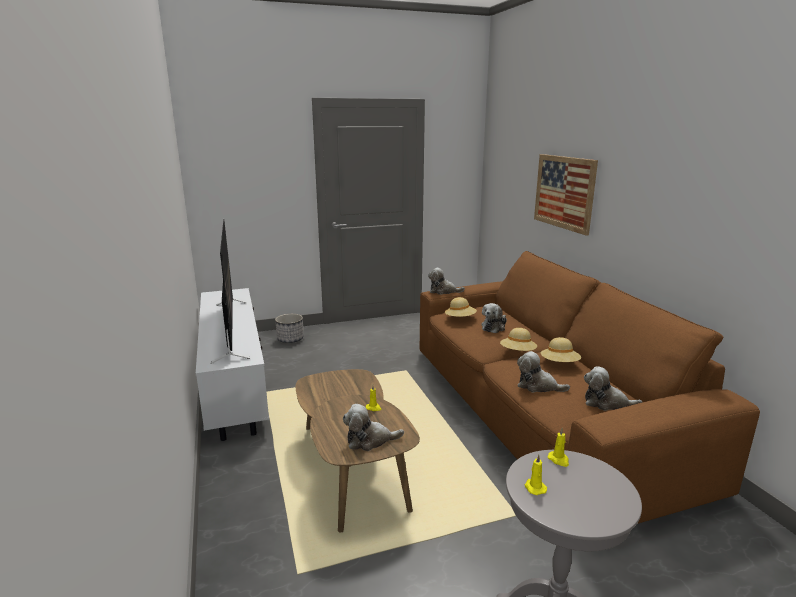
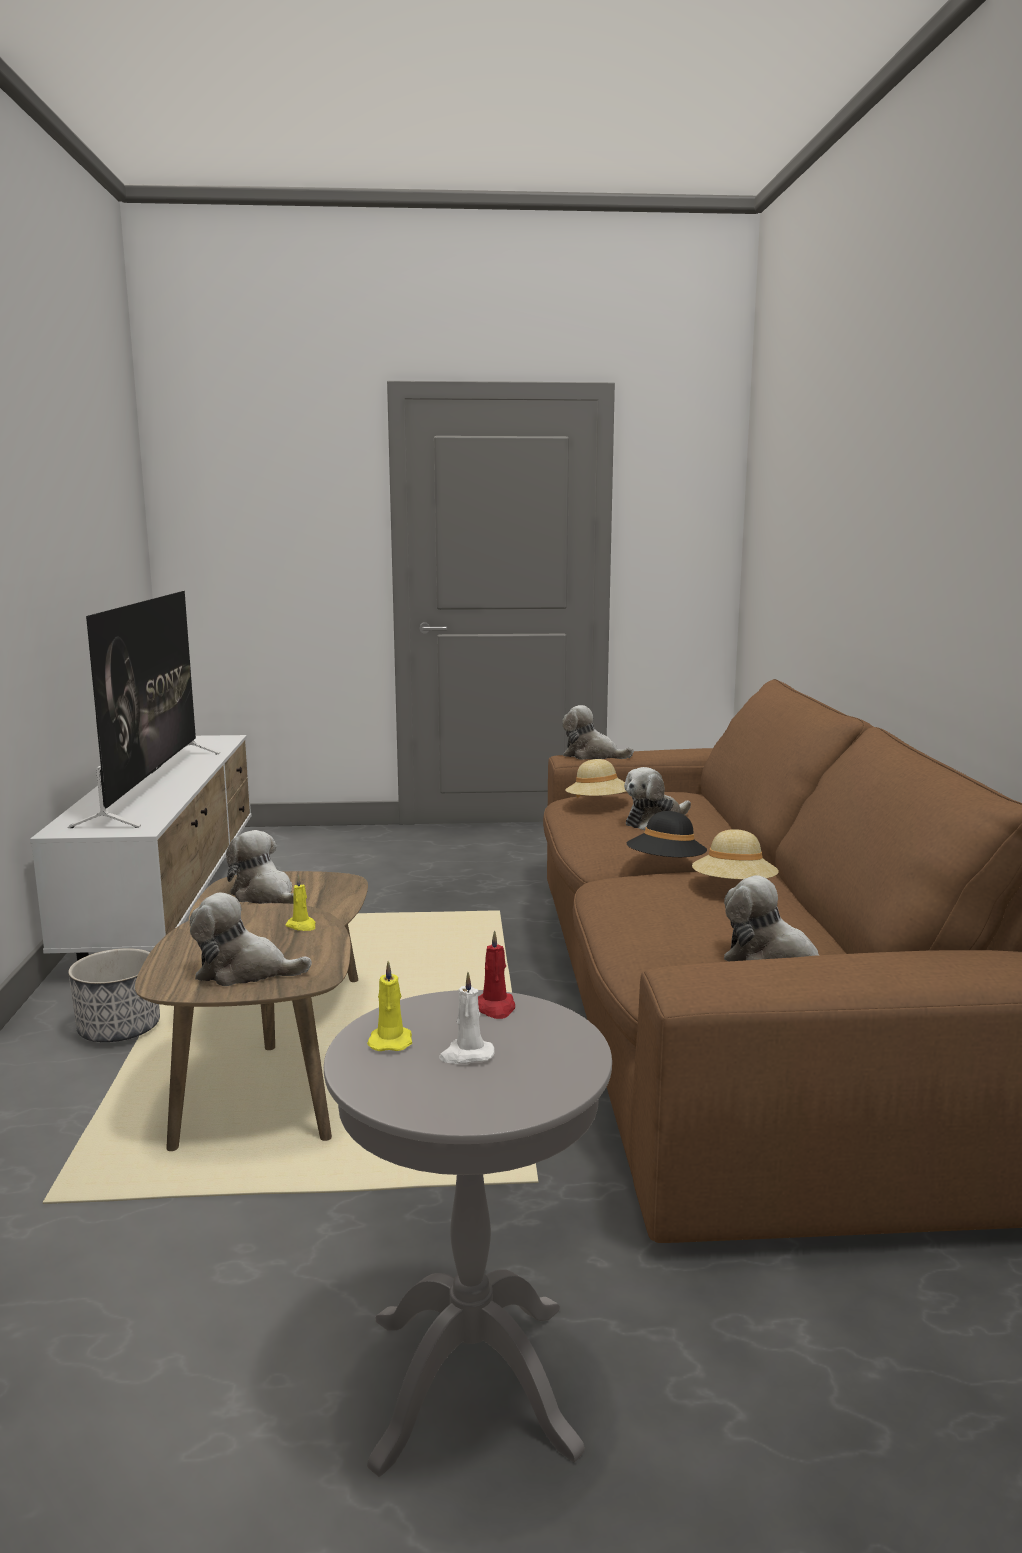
camera: 15 degrees right, 5 degrees down
planter [275,314,303,343] -> planter moved to [68,948,160,1042]
beige hat [500,328,537,351] -> black hat [627,811,707,857]
plush toy [517,351,570,392] -> plush toy moved to [226,830,294,904]
picture [534,154,598,236] -> none
yellow candle [547,428,569,467] -> red candle [478,930,515,1019]
none -> white candle [439,972,494,1064]

